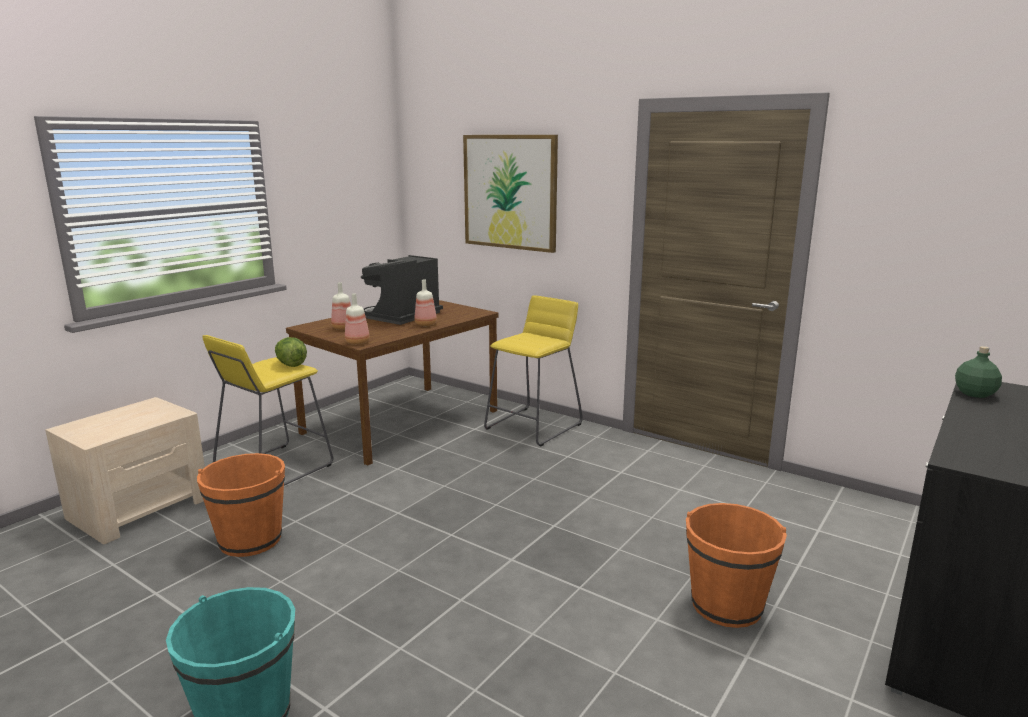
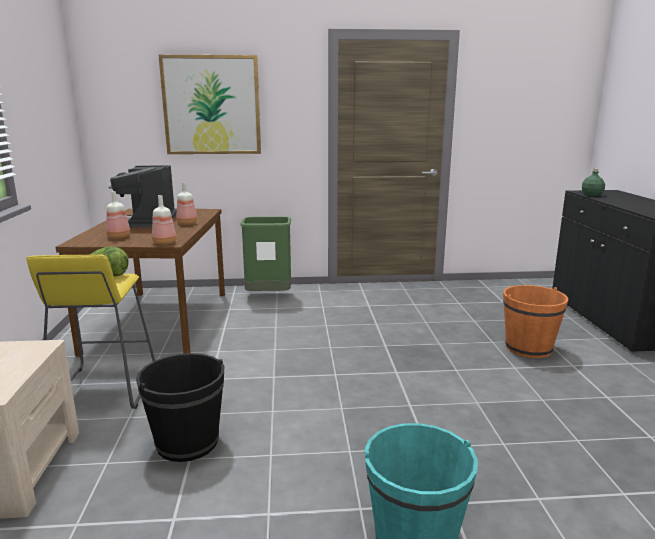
camera: 40 degrees left, 0 degrees up
orange bucket [197,453,285,557] -> black bucket [136,353,224,462]
yellow stool [484,295,583,446] -> green trash can [240,217,291,291]

